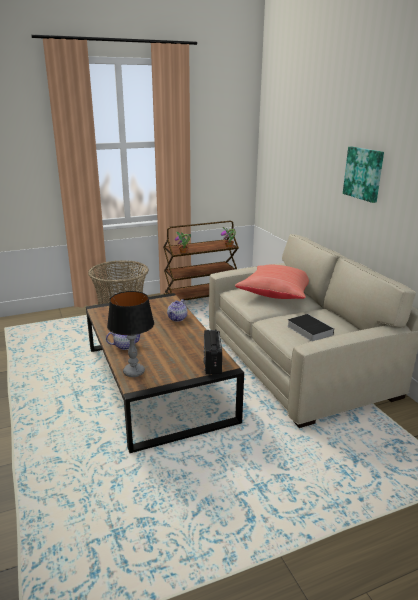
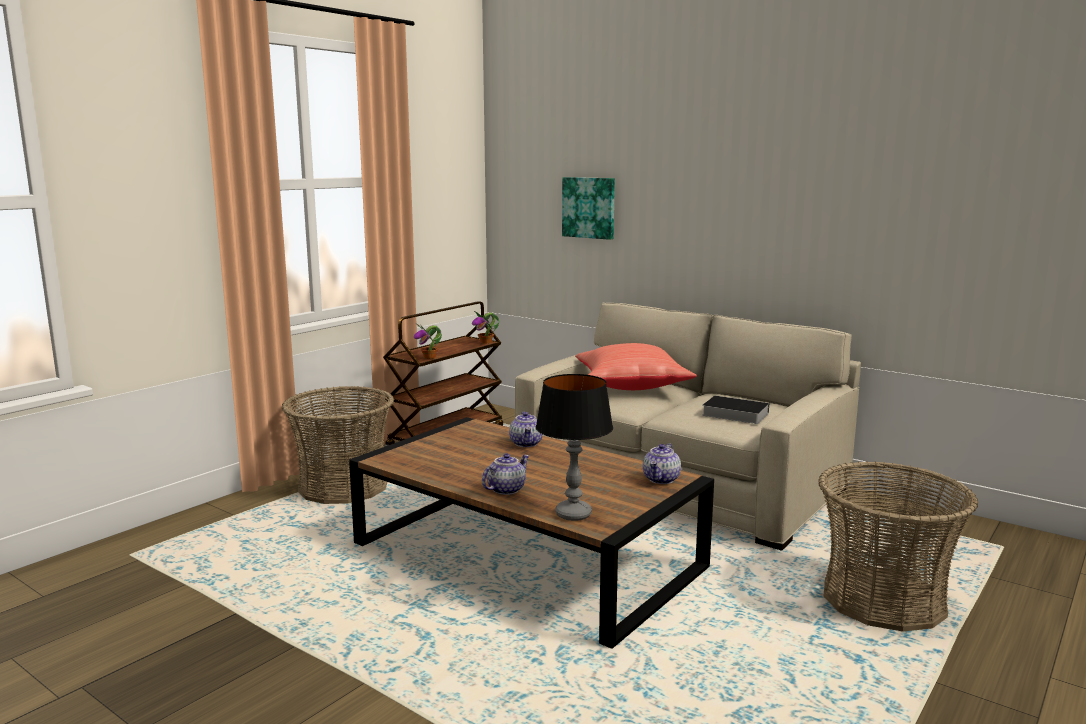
camera: 30 degrees left, 10 degrees down
radio [204,330,222,375] -> teapot [643,443,681,484]
picture [343,147,384,203] -> picture moved to [562,177,615,240]
none -> basket [818,461,978,632]

